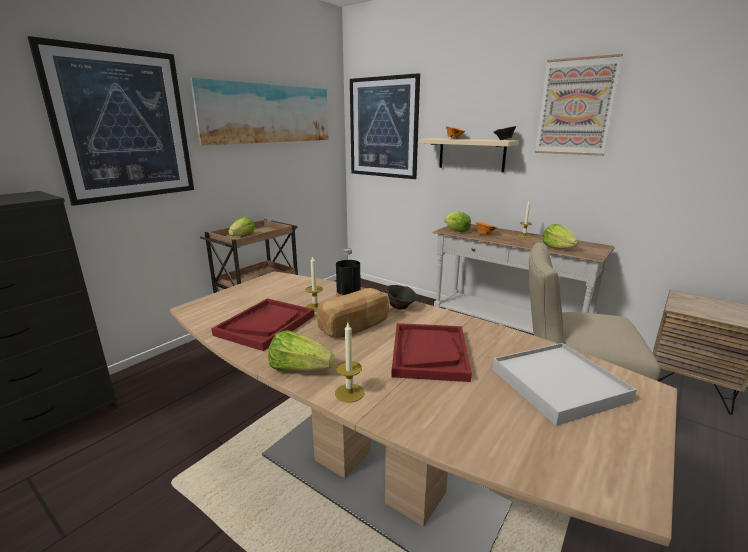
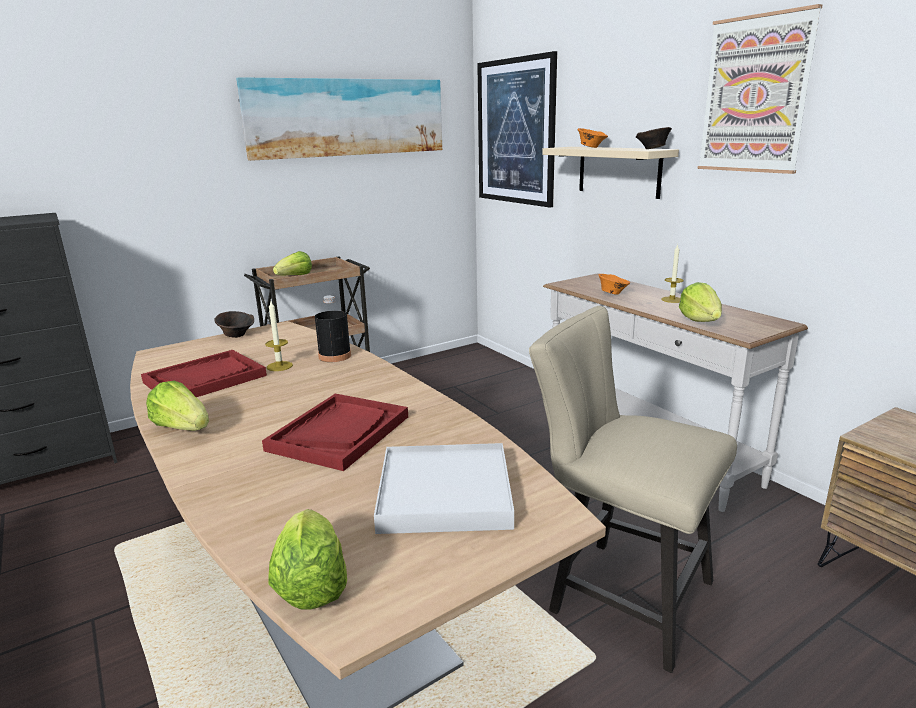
camera: 20 degrees right, 0 degrees up
picture [27,36,194,206] -> none
bread [317,288,389,338] -> none
candle [335,323,364,403] -> none
brown bowl [386,285,418,310] -> brown bowl moved to [214,311,254,338]
lettuce [444,211,471,232] -> lettuce moved to [268,509,347,609]

